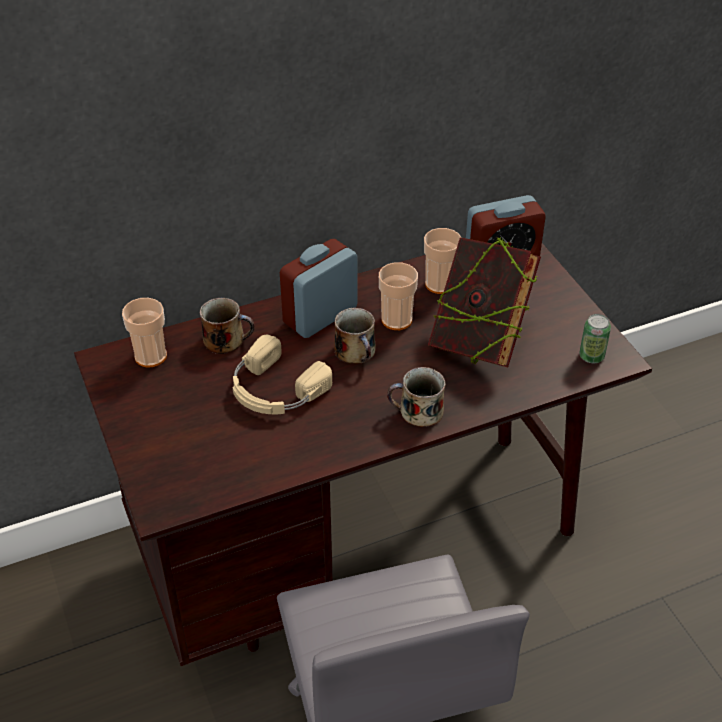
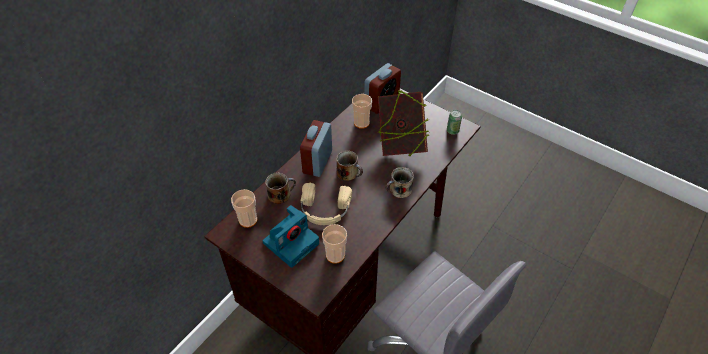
camera: 30 degrees left, 5 degrees up
cup [379,262,418,330] -> cup moved to [322,224,347,264]
none -> camera [263,205,319,268]

